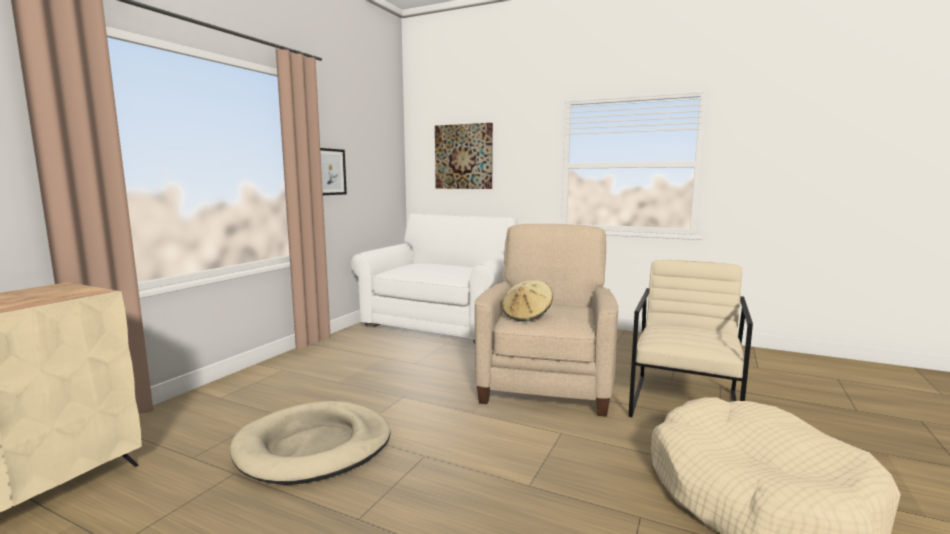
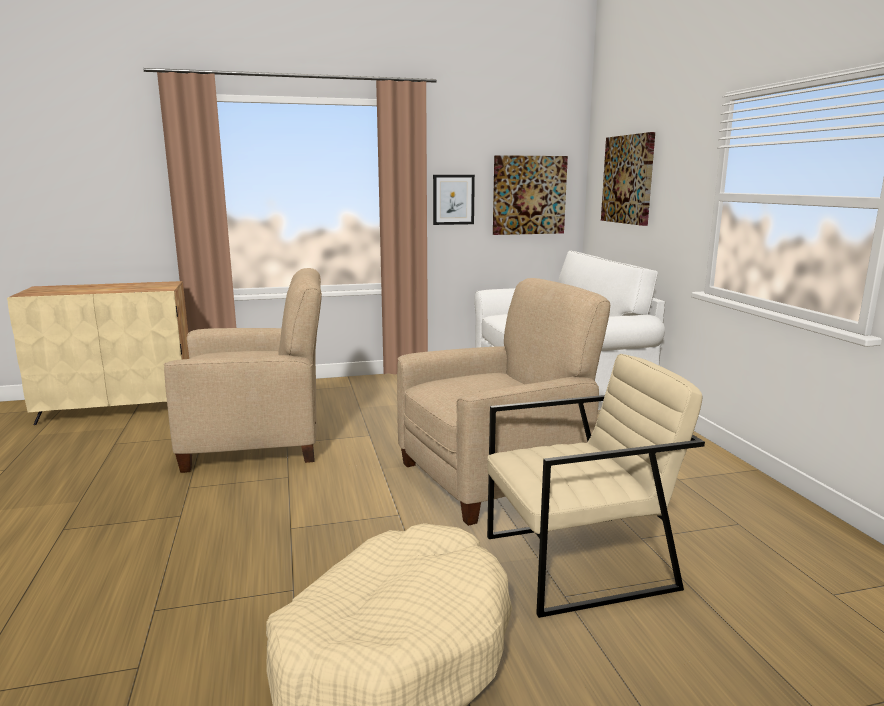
camera: 50 degrees right, 5 degrees up
beige dog bed [230,401,391,485] -> beige armchair [164,268,322,473]
beige hat [502,280,553,322] -> none
none -> picture [493,155,568,235]

